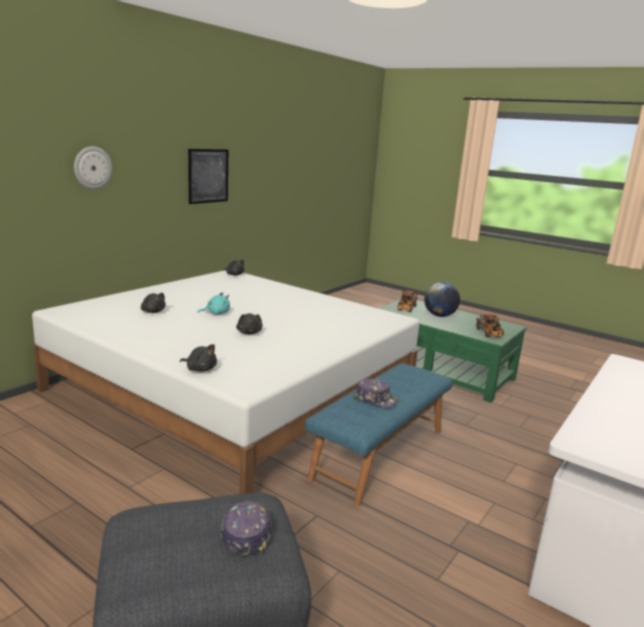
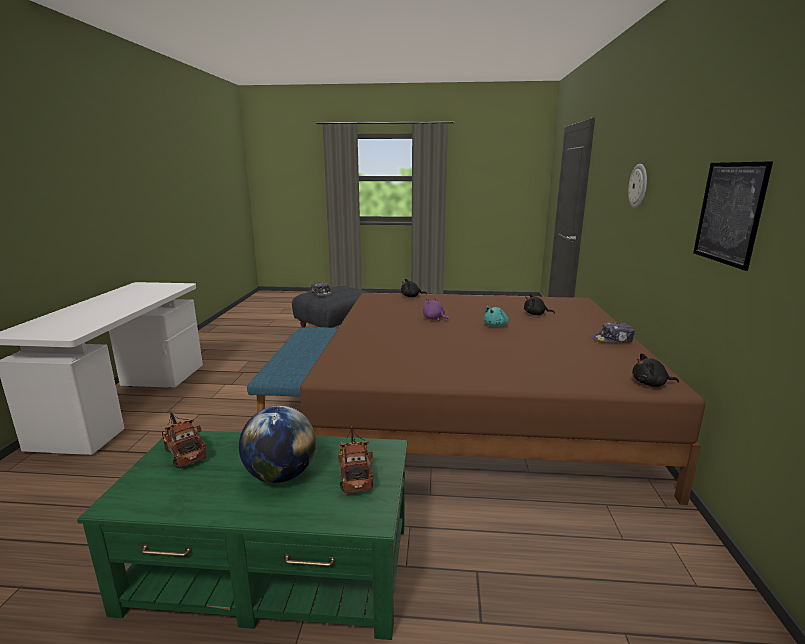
camera: 150 degrees right, 0 degrees up
white bed [32,270,420,494] -> brown bed [300,293,706,505]
black plush toy [236,313,263,334] -> purple plush toy [423,297,450,321]
cap [354,378,398,408] -> cap moved to [592,322,635,343]

